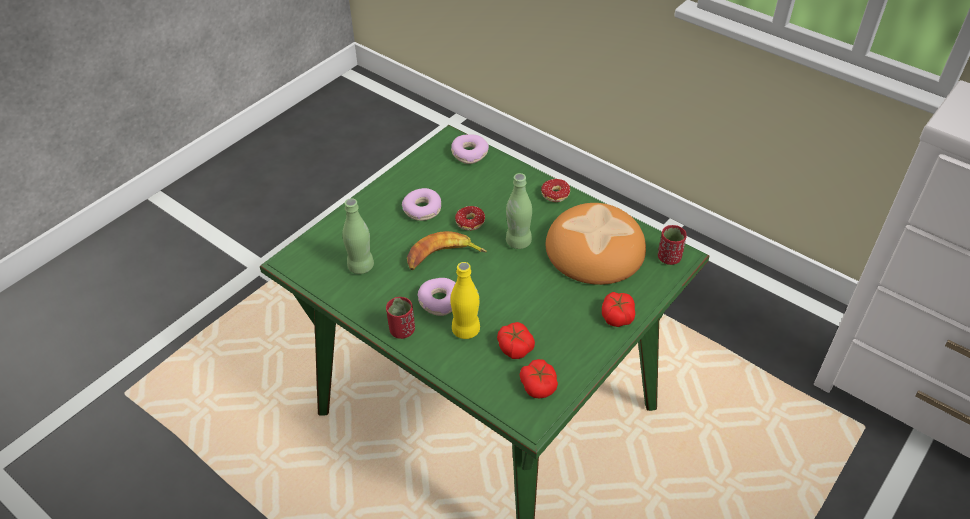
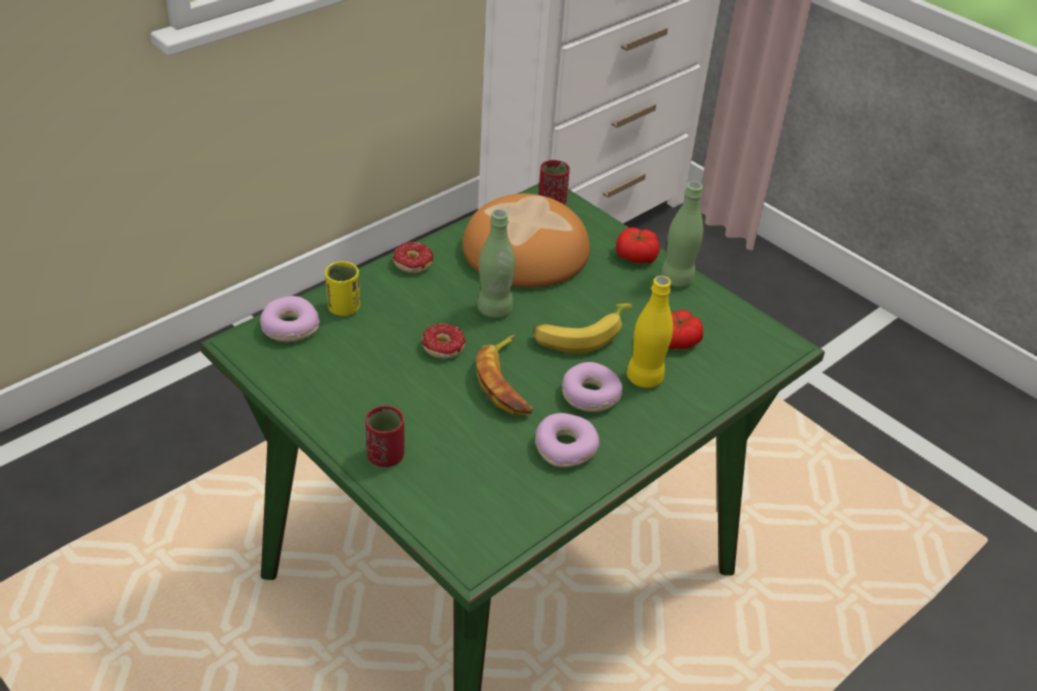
camera: 85 degrees left, 5 degrees down
green bottle [342,198,374,274] -> green bottle moved to [660,181,704,287]
red cup [386,297,415,339] -> red cup moved to [365,406,404,467]
donut [402,188,441,221] -> donut moved to [535,413,600,468]
tomato [519,359,558,399] -> none
none -> yellow cup [325,261,360,316]
none -> banana [533,304,632,354]

